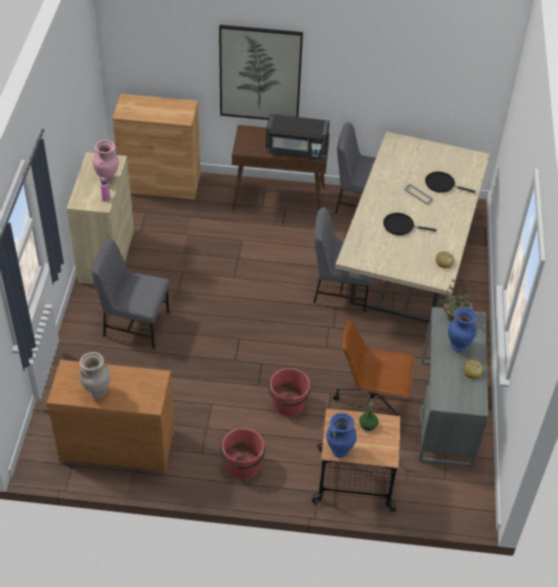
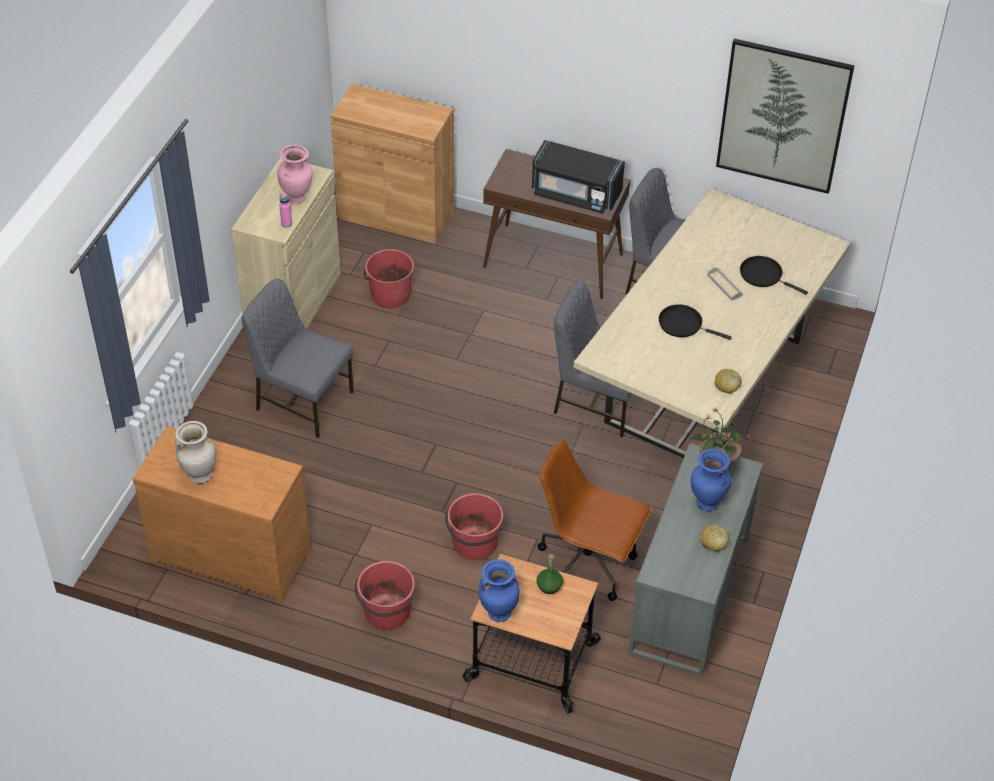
camera: 15 degrees right, 0 degrees up
picture [219,25,303,120] -> picture moved to [716,39,855,194]
none -> red bucket [363,249,414,308]

